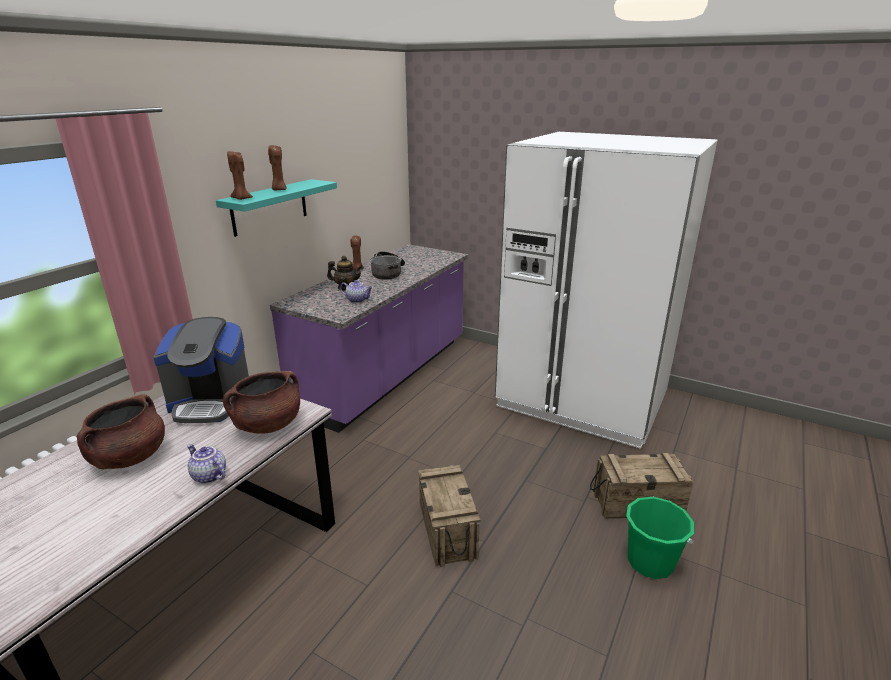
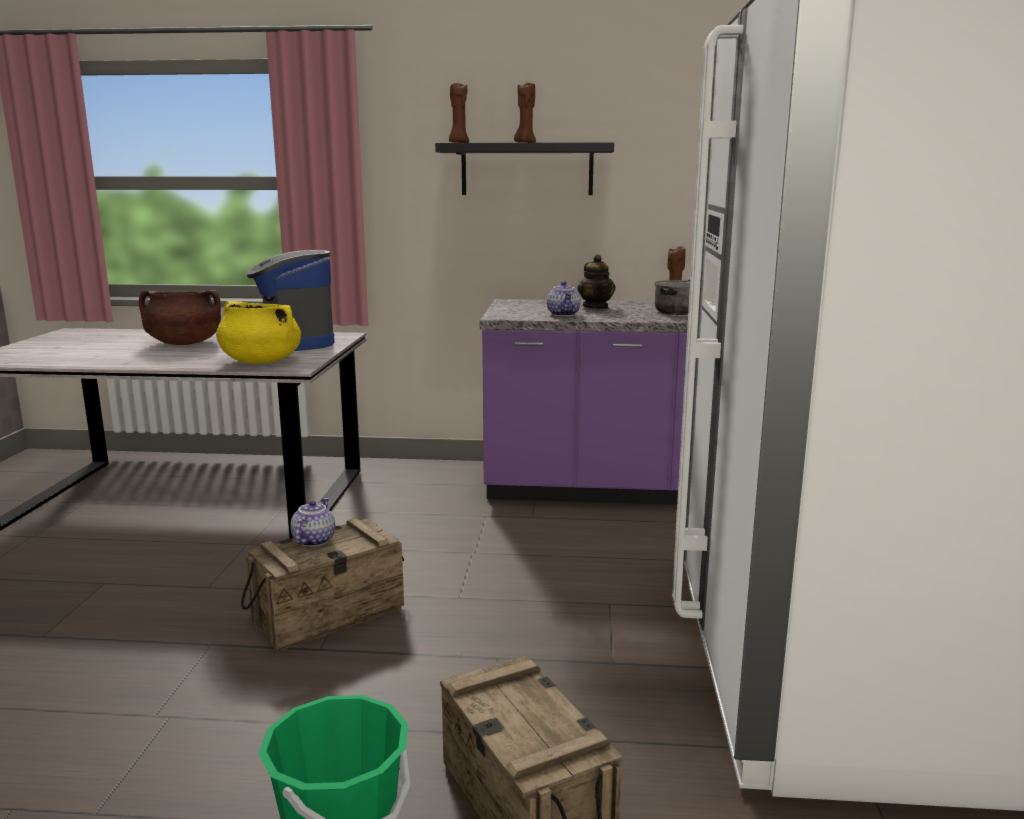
camera: 65 degrees right, 10 degrees down
teapot [187,444,226,484] -> teapot moved to [290,498,336,547]
turquoise shelf [216,179,337,237] -> black shelf [435,142,614,195]
brown cooking pot [223,371,300,434] -> yellow cooking pot [216,301,301,364]

